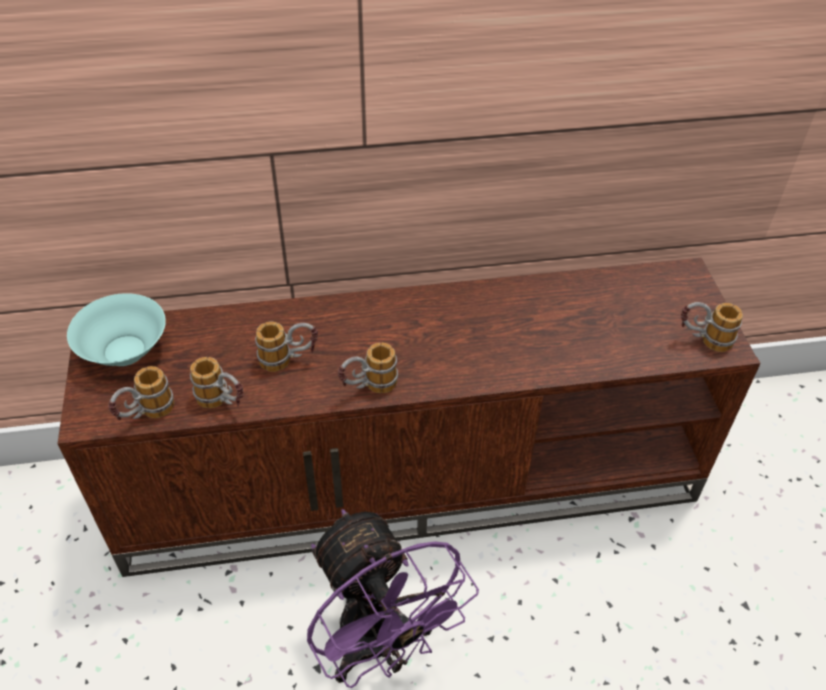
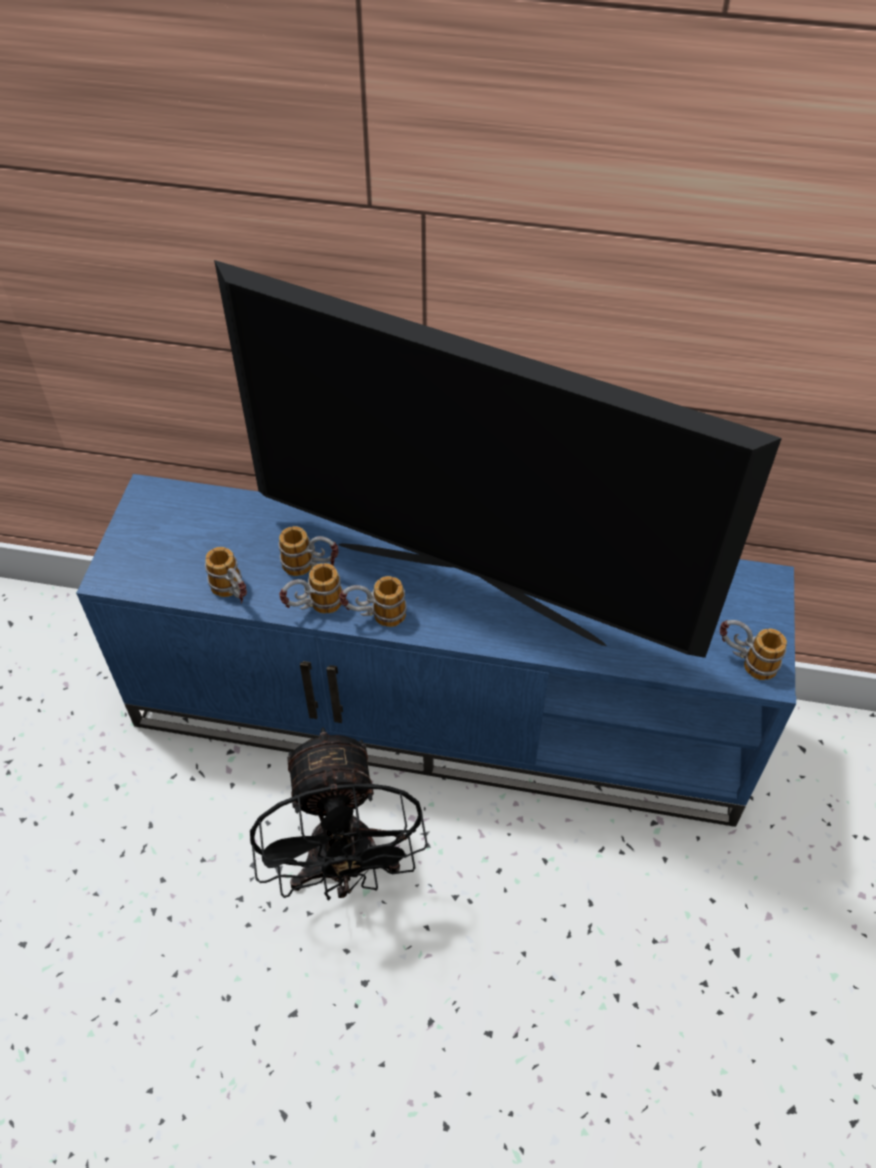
camera: 20 degrees right, 5 degrees up
brown tv stand [58,258,761,577] -> blue tv stand [76,474,796,827]
turquoise bowl [67,293,166,366] -> none
mug [108,366,174,420] -> mug moved to [279,563,343,614]
purple fan [307,509,479,688] -> black fan [250,727,428,901]
none -> television [214,260,782,658]

